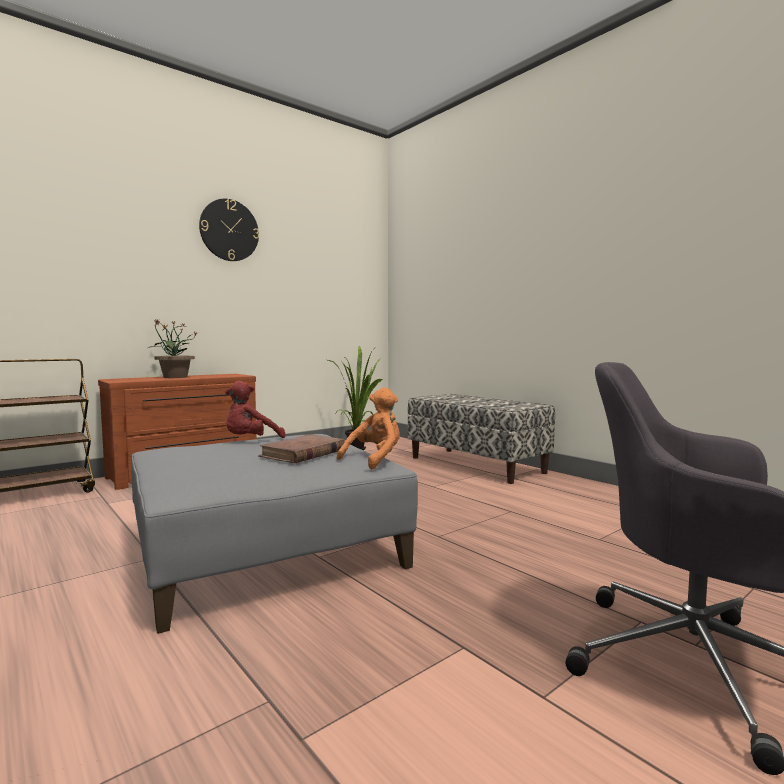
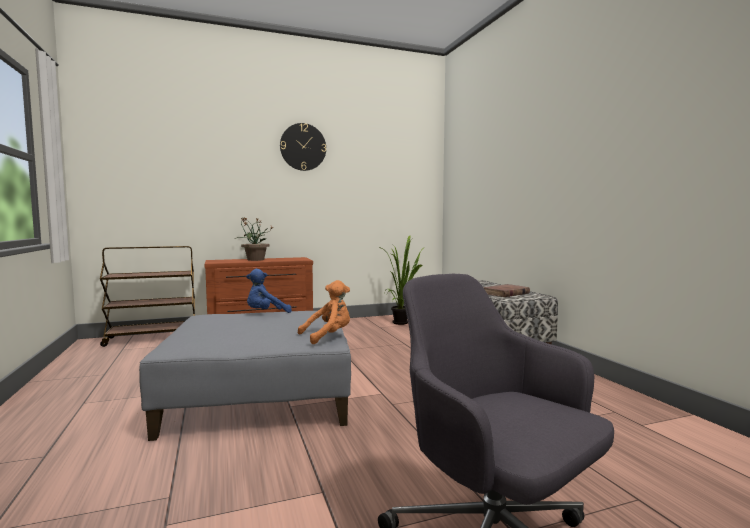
camera: 20 degrees right, 0 degrees up
red plush toy [225,381,286,438] -> blue plush toy [246,269,292,313]
brown book [258,434,345,463] -> brown book moved to [483,284,530,297]

